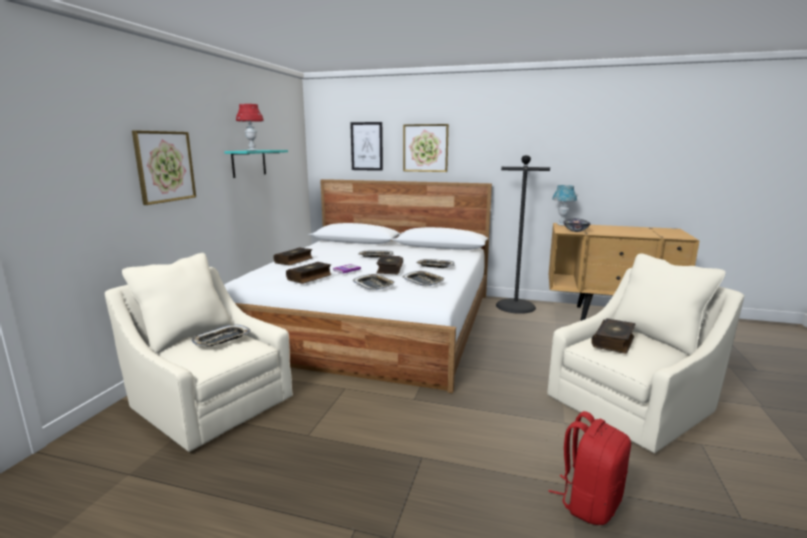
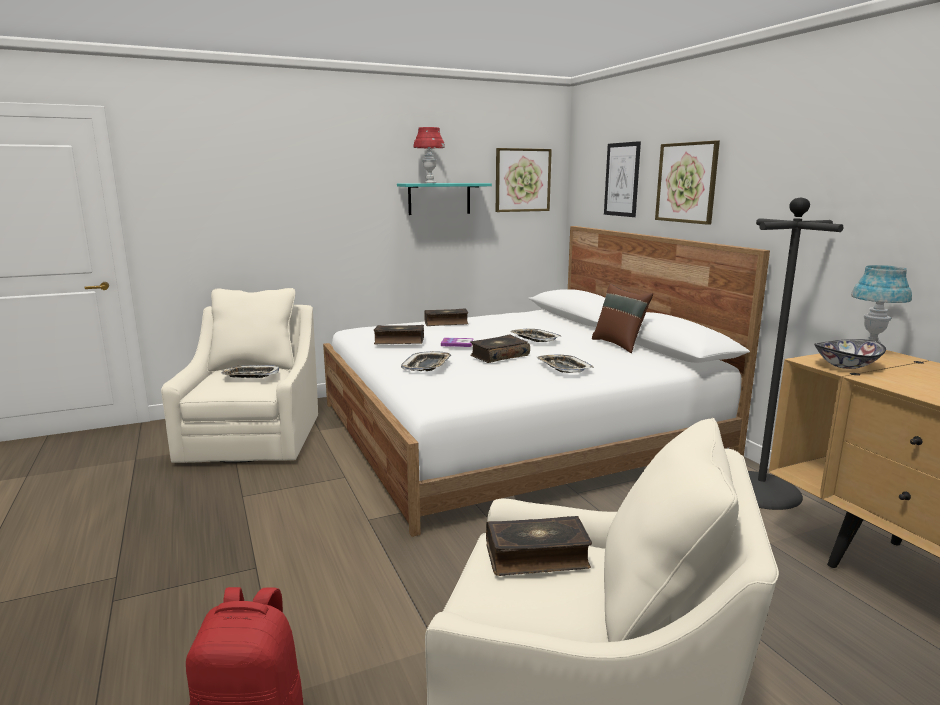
camera: 50 degrees right, 0 degrees up
picture [132,130,196,205] -> picture moved to [496,148,552,212]
tray [403,271,445,286] -> none
none -> brown pillow [592,284,653,353]

